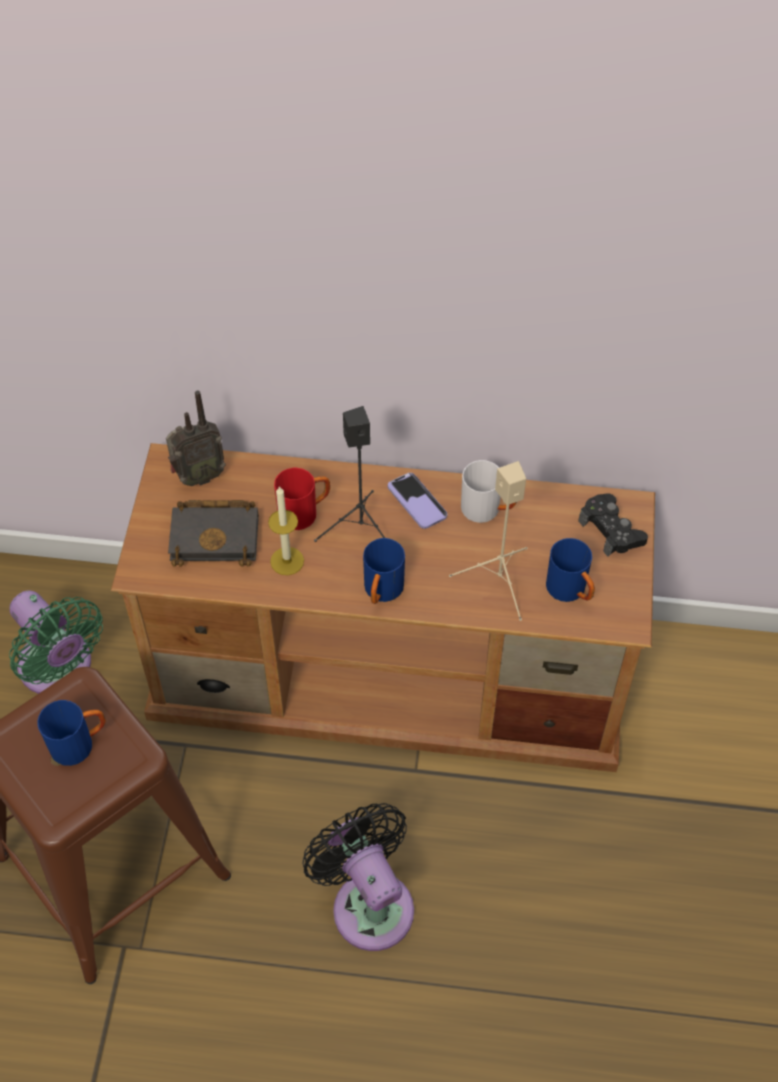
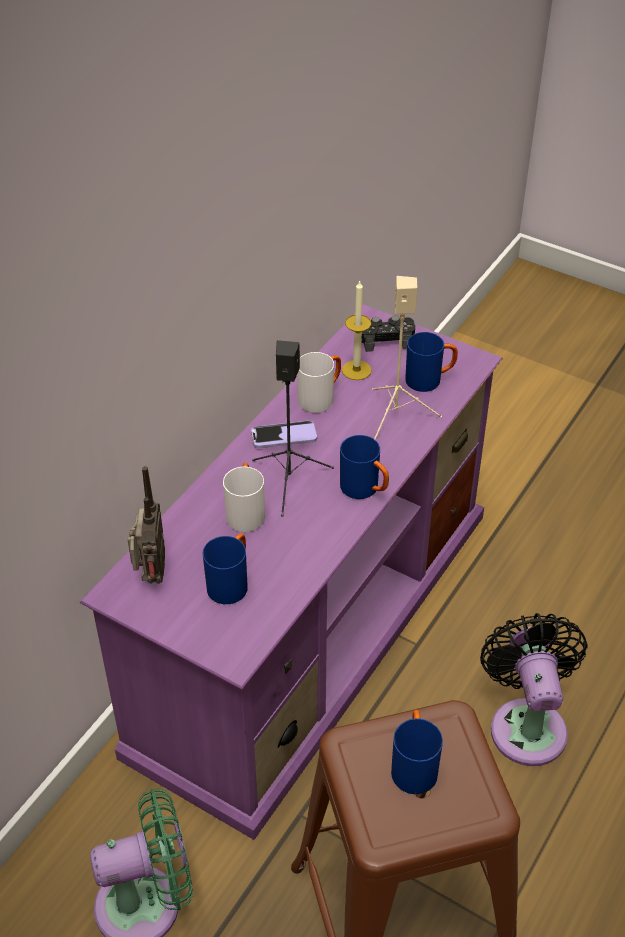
camera: 65 degrees left, 10 degrees down
brown tv stand [111,443,655,772] -> purple tv stand [80,304,503,840]
black book [168,500,259,566] -> blue mug [203,533,247,604]
candle [268,486,304,575] -> candle moved to [342,280,372,380]
red mug [274,468,330,530] -> white mug [223,463,265,532]
black fan [303,803,414,951] -> black fan turned 90 degrees clockwise [480,613,587,766]

